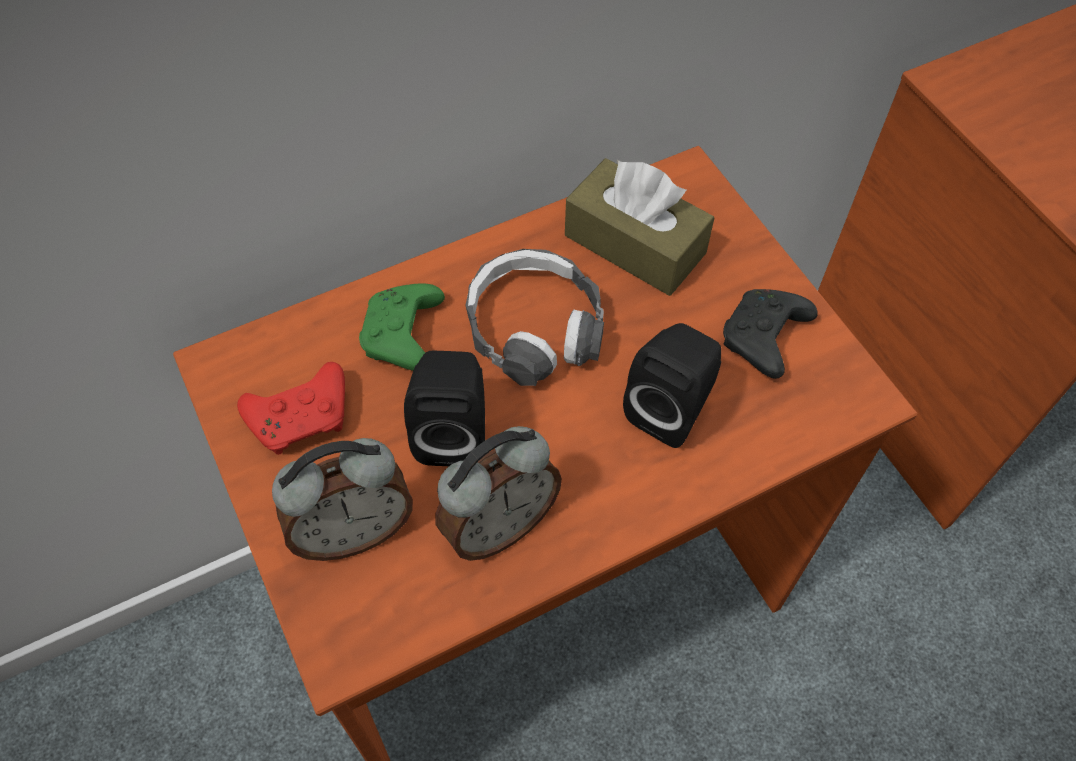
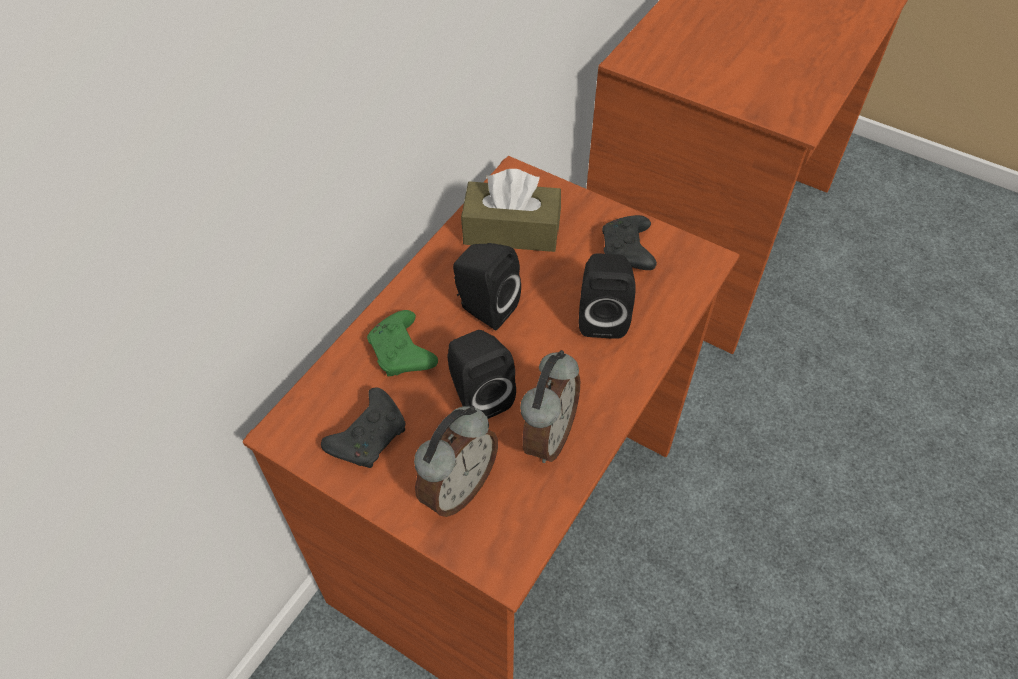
camera: 30 degrees left, 5 degrees down
red game controller [237,362,345,455] -> black game controller [321,388,405,468]
headphones [465,249,604,386] -> black speaker [453,243,521,331]

